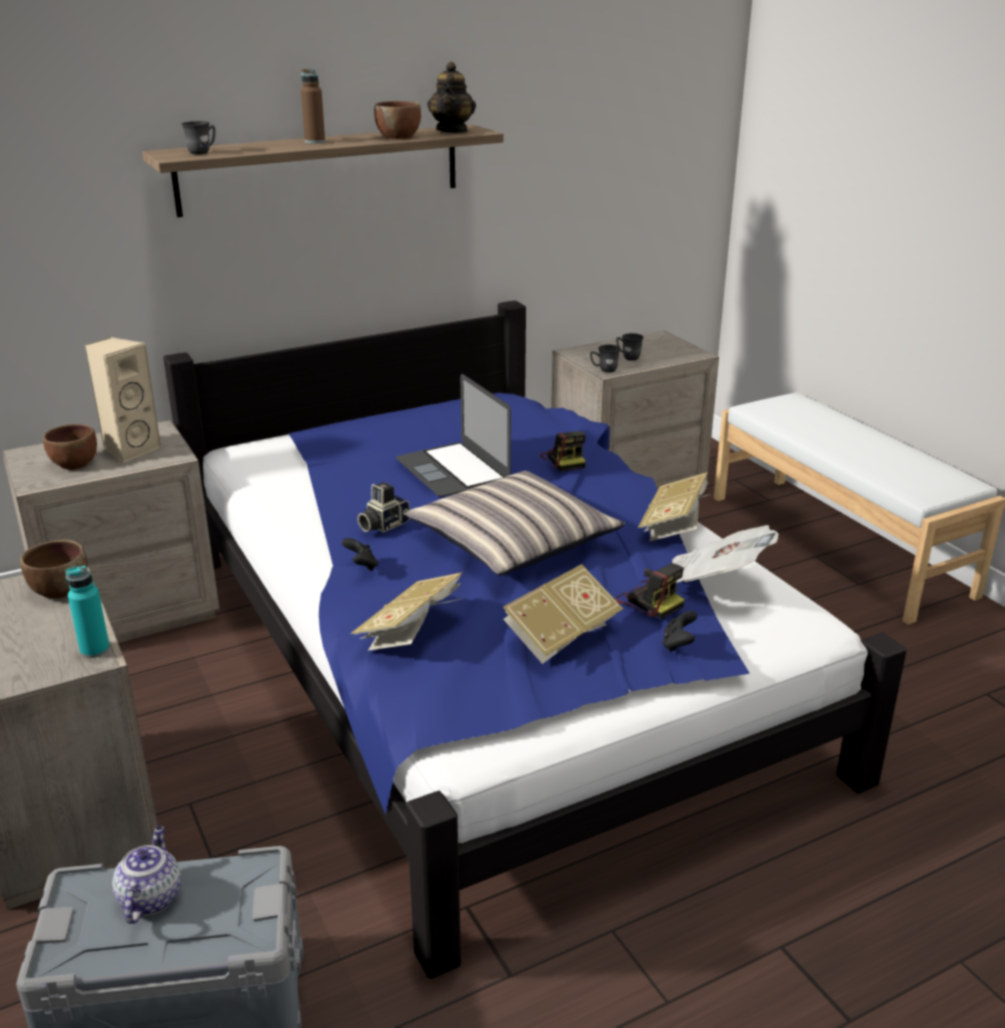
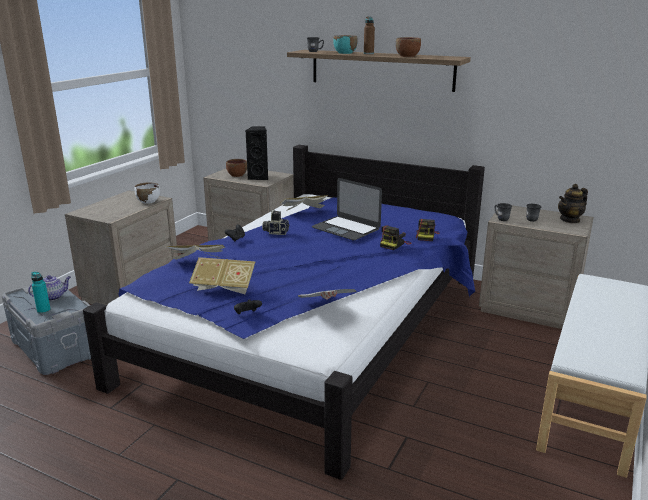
camera: 55 degrees right, 5 degrees down
brown bowl [20,540,87,599] -> white bowl [135,183,160,204]
turquoise bottle [65,565,110,658] -> turquoise bottle moved to [31,272,51,314]
beige speaker [84,337,162,463] -> black speaker [246,127,268,180]
laptop [396,374,511,497] -> laptop turned 75 degrees counterclockwise [312,178,382,240]
pillow [405,471,625,575] -> none
teapot [427,62,476,133] -> teapot moved to [558,184,588,223]
camera [615,563,685,619] -> camera moved to [416,219,440,241]
book [638,472,710,542] -> book moved to [280,195,328,211]
none -> turquoise bowl [333,35,358,54]

